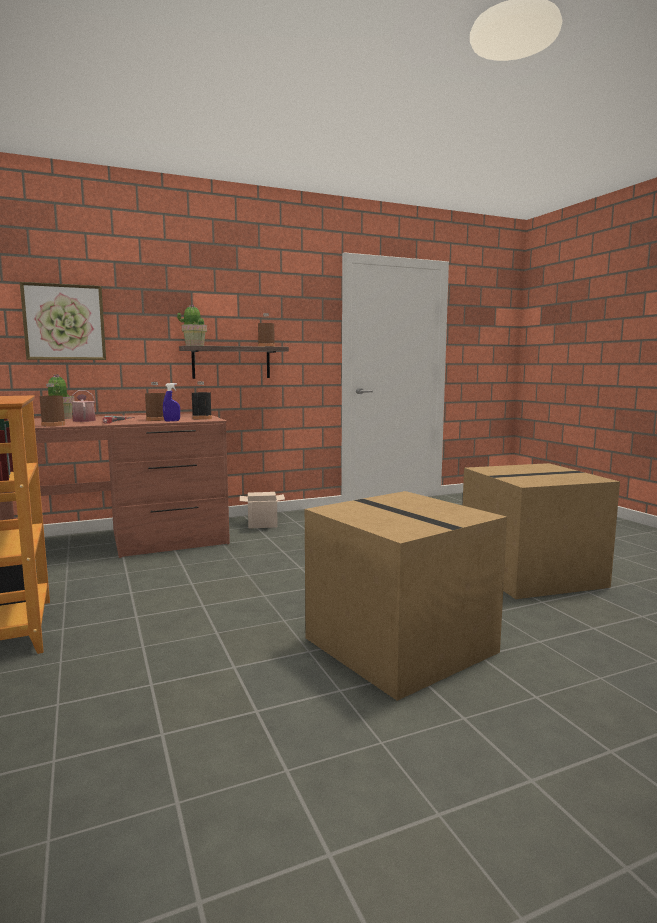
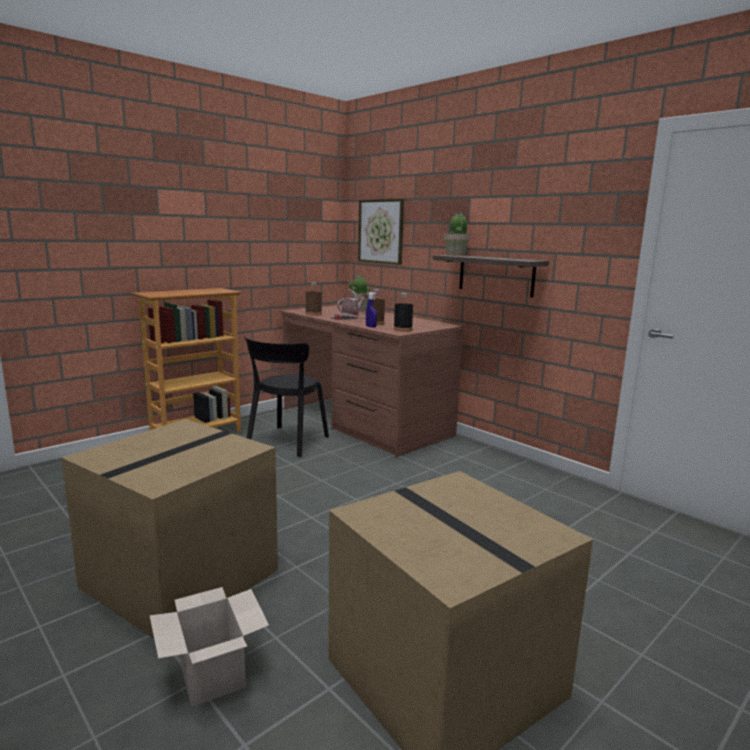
camera: 70 degrees right, 5 degrees up
cardboard box [240,492,285,529] -> cardboard box moved to [150,587,269,707]
brown bottle [258,313,275,347] -> none
none -> black chair [244,336,329,457]

